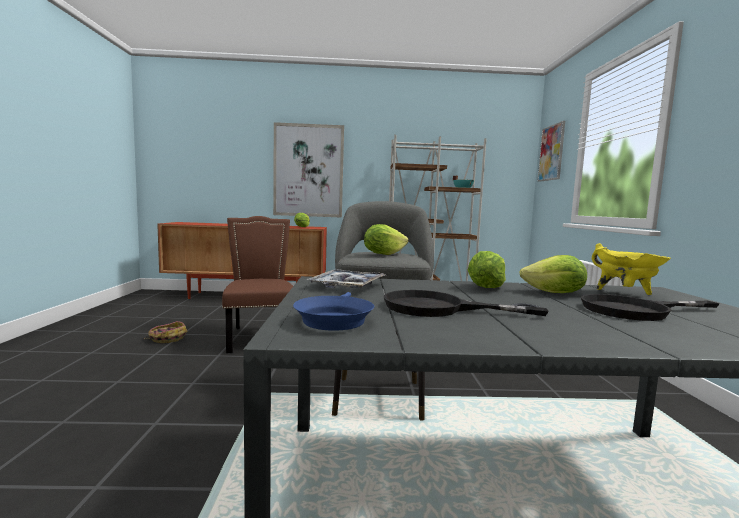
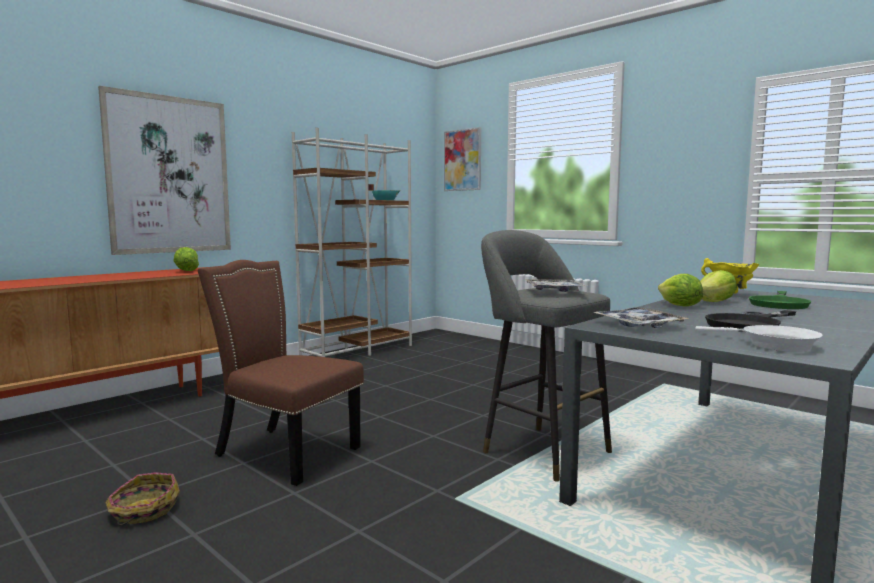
camera: 45 degrees left, 0 degrees up
blue frying pan [293,292,374,331] -> white frying pan [695,325,823,352]
lettuce [364,224,408,255] -> tray [524,279,587,292]
black frying pan [581,294,720,321] -> green frying pan [749,291,812,309]

